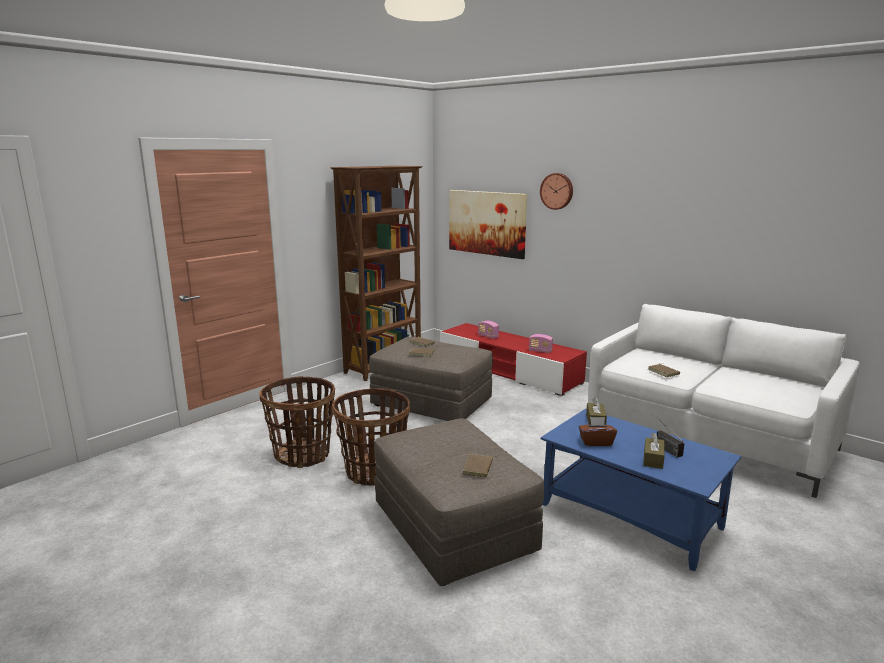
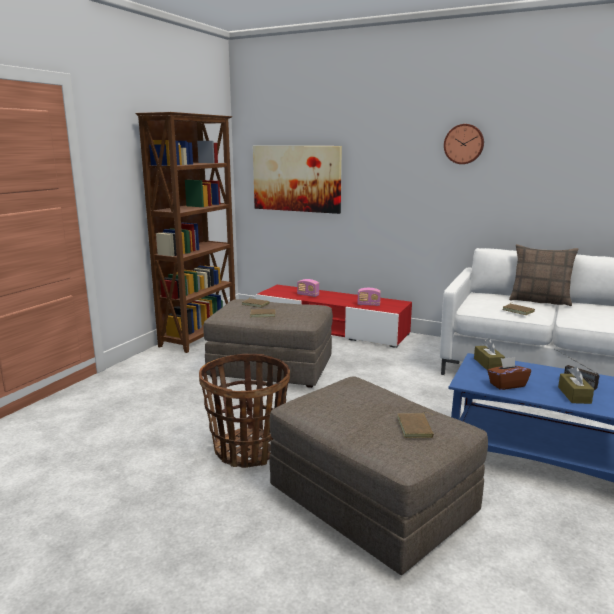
camera: 15 degrees left, 0 degrees up
basket [259,376,335,468] -> none
wall clock [540,173,573,210] -> wall clock moved to [444,124,484,164]
none -> pillow [509,244,578,306]

